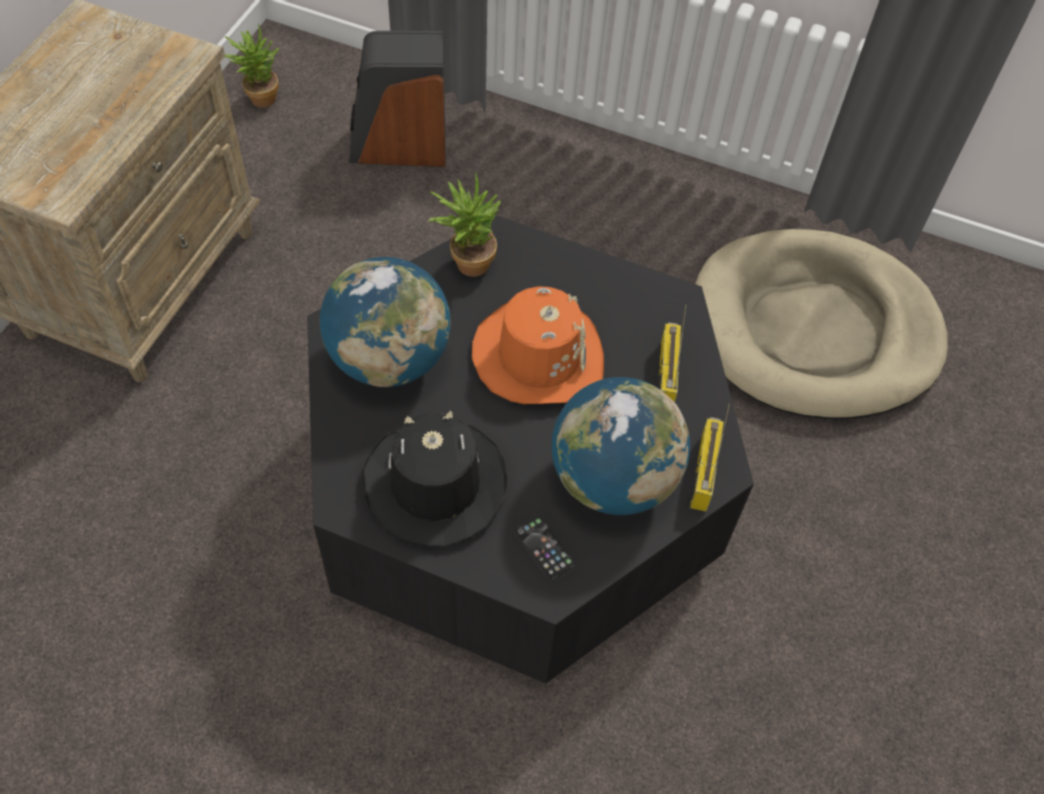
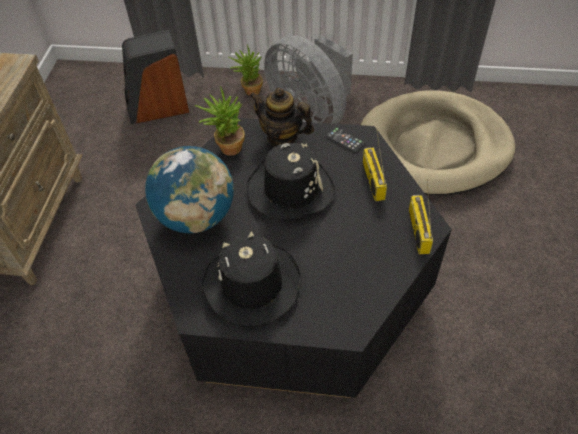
camera: 10 degrees left, 5 degrees down
potted plant [225,23,279,108] -> potted plant moved to [228,44,263,95]
orange hat [472,286,604,404] -> black hat [247,143,336,221]
phone [514,515,577,582] -> phone moved to [326,126,365,153]
globe [552,377,690,515] -> none
none -> teapot [249,87,314,147]
none -> grey fan [264,35,353,124]

